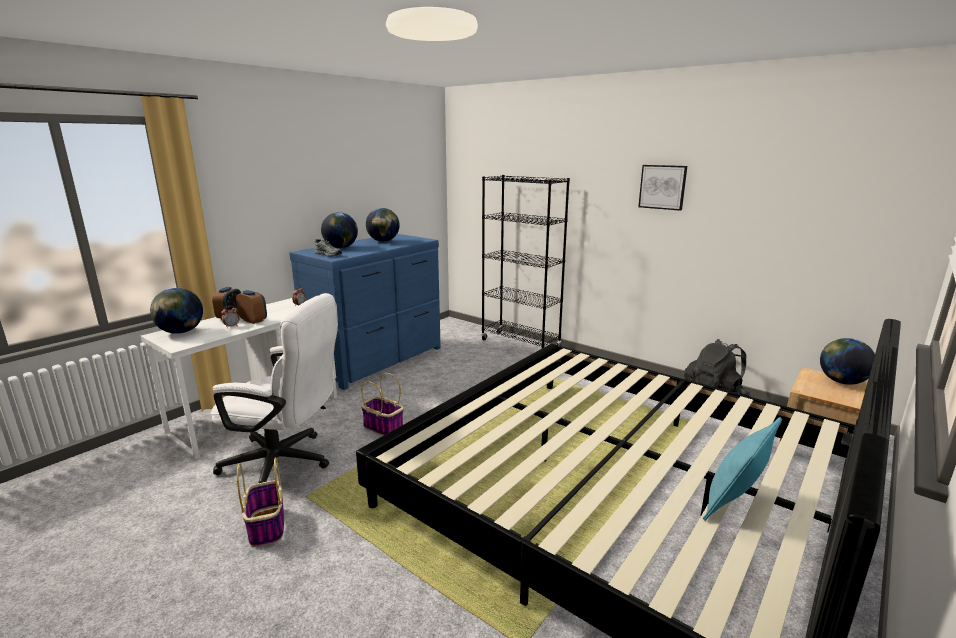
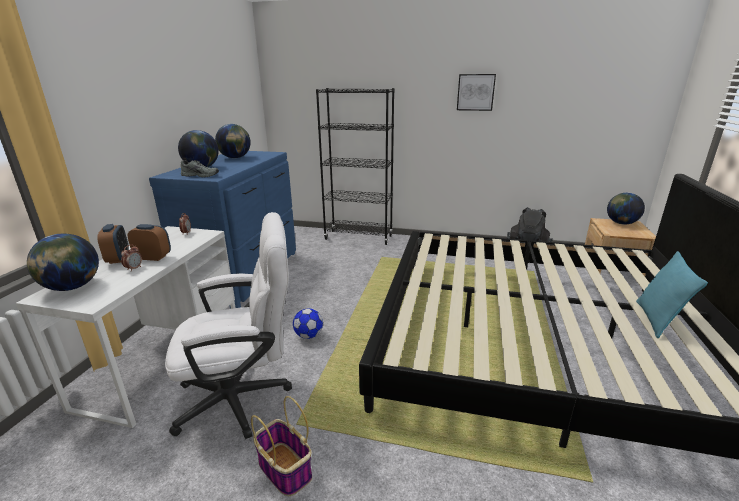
camera: 25 degrees left, 5 degrees up
basket [361,373,403,436] -> football [293,308,323,339]

